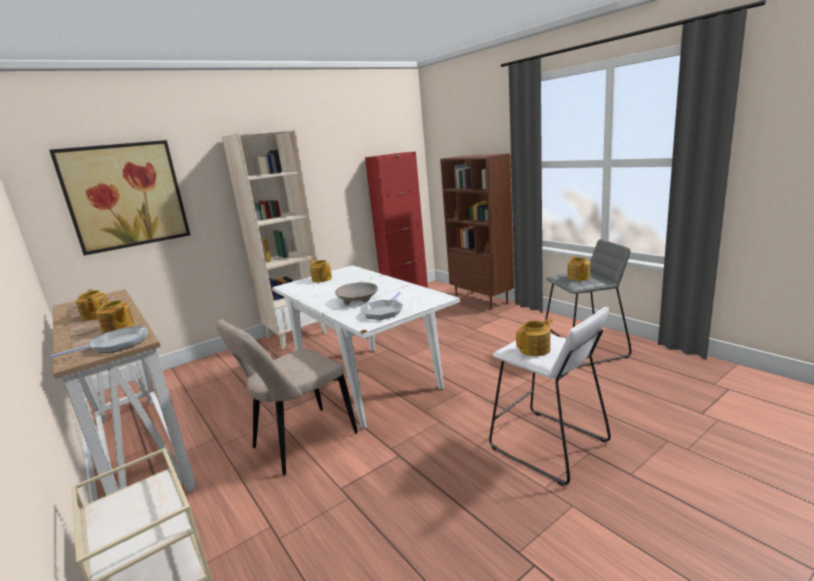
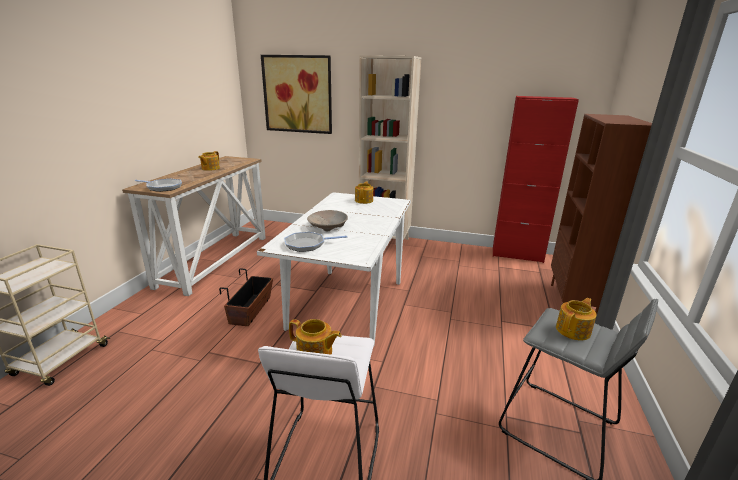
camera: 50 degrees right, 5 degrees up
teapot [96,300,135,334] -> none
beige chair [215,319,358,475] -> planter [219,268,273,326]

